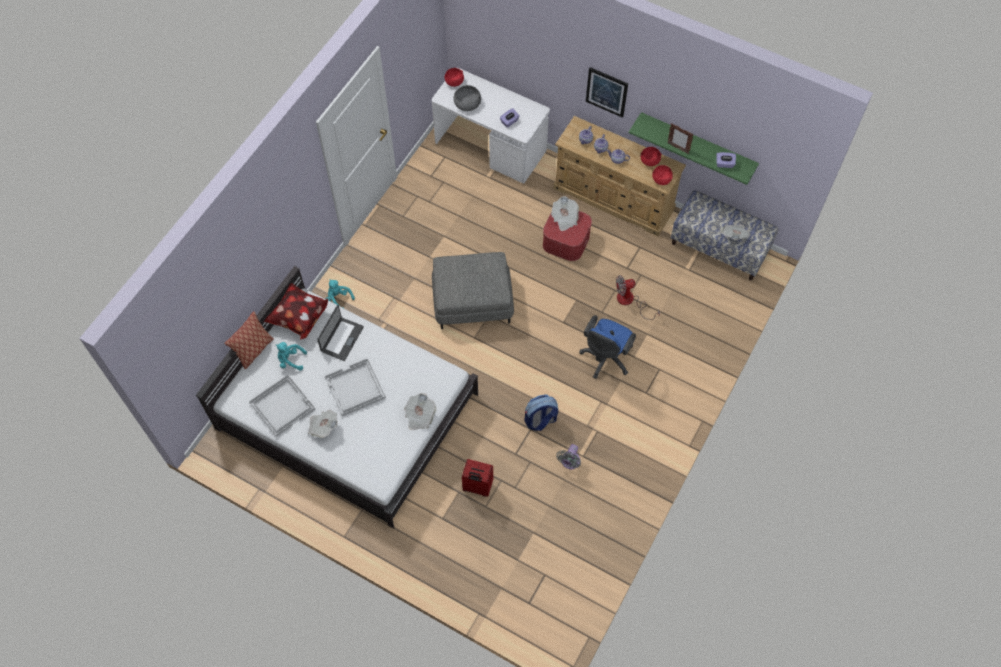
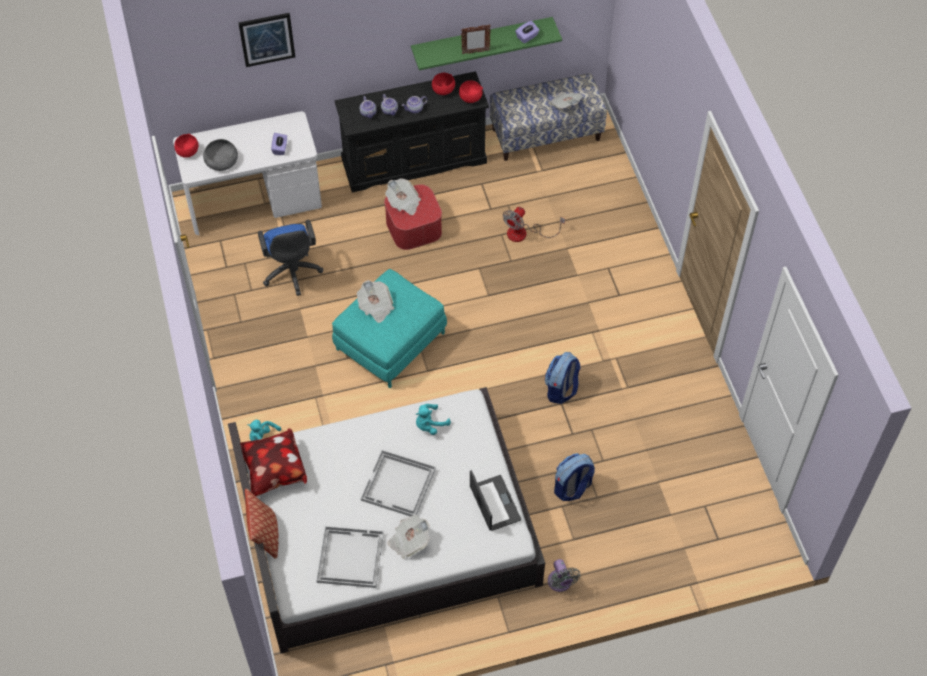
camera: 45 degrees left, 5 degrees down
turquoise plush toy [276,342,307,371] -> turquoise plush toy moved to [416,404,451,435]
laptop [317,305,364,361] -> laptop moved to [470,470,521,531]
newspaper [404,393,436,430] -> newspaper moved to [357,280,394,323]
grey ottoman [432,252,514,329] -> turquoise ottoman [332,269,447,388]
red suitcase [462,459,493,497] -> backpack [554,453,595,501]
beige dresser [553,116,686,236] -> black dresser [334,71,489,193]
grey fan [556,444,581,469] -> grey fan moved to [548,559,581,592]
blue office chair [579,315,636,379] -> blue office chair moved to [258,220,323,296]
picture [586,67,628,118] -> picture moved to [238,13,295,67]

